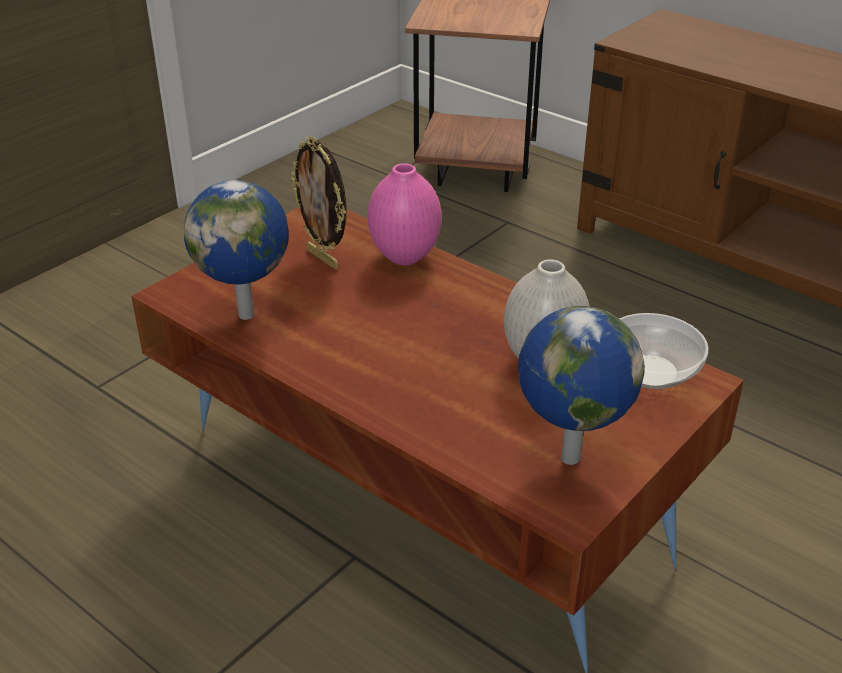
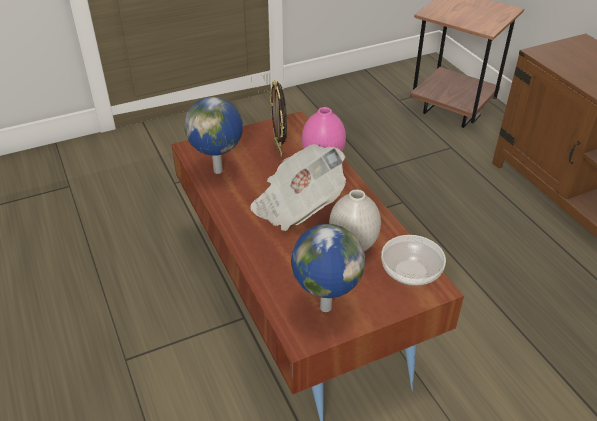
camera: 25 degrees right, 5 degrees up
none -> newspaper [251,144,346,231]

